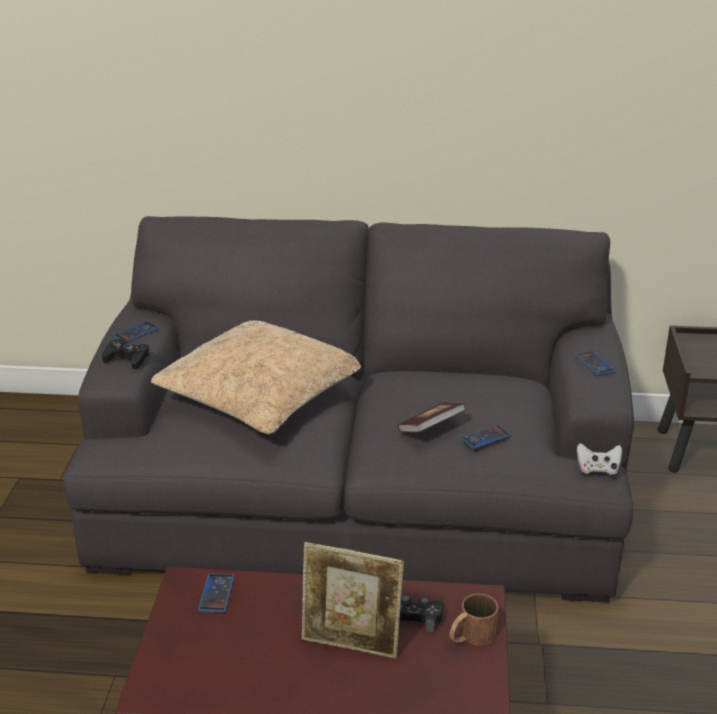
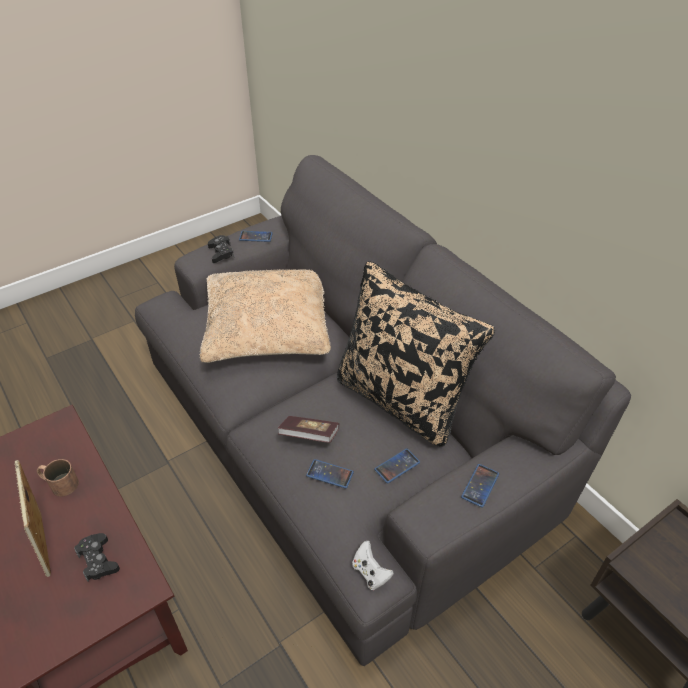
camera: 50 degrees right, 15 degrees up
phone [198,573,235,613] -> phone moved to [374,448,420,484]
brown mug [449,594,498,645] -> brown mug moved to [37,459,79,496]
none -> black pillow [337,261,496,447]

